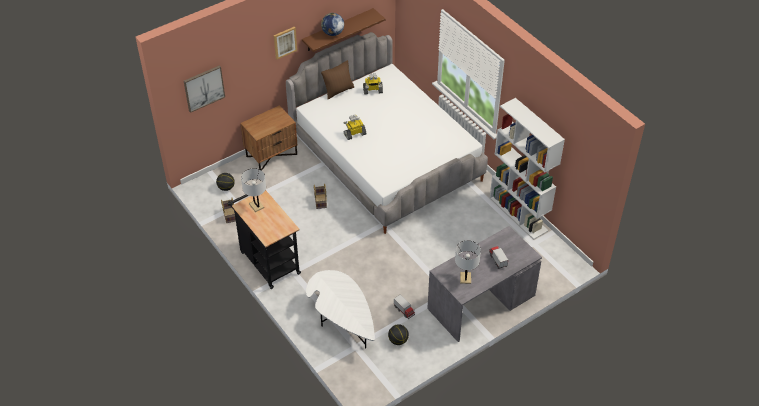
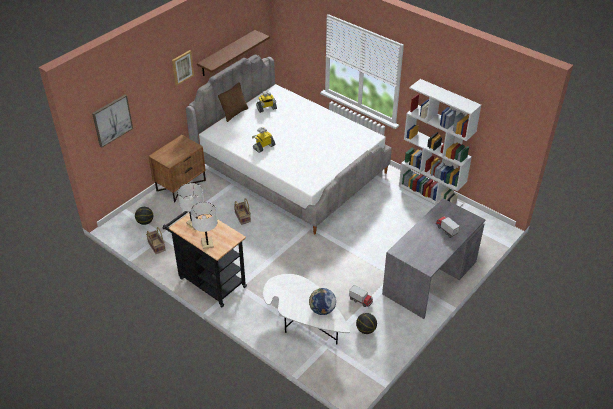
camera: 15 degrees left, 5 degrees down
globe [321,13,344,36] -> globe moved to [309,288,336,315]
white table lamp [455,240,481,284] -> white table lamp moved to [190,202,218,249]

